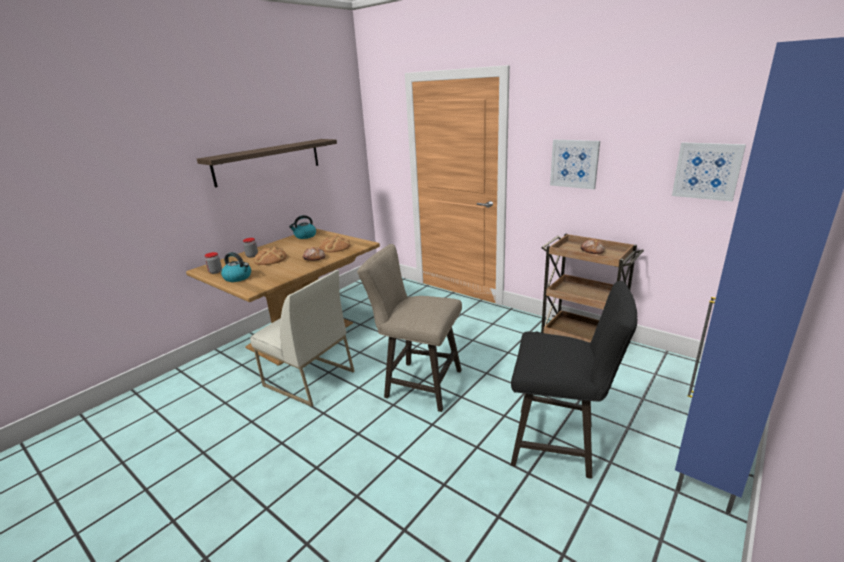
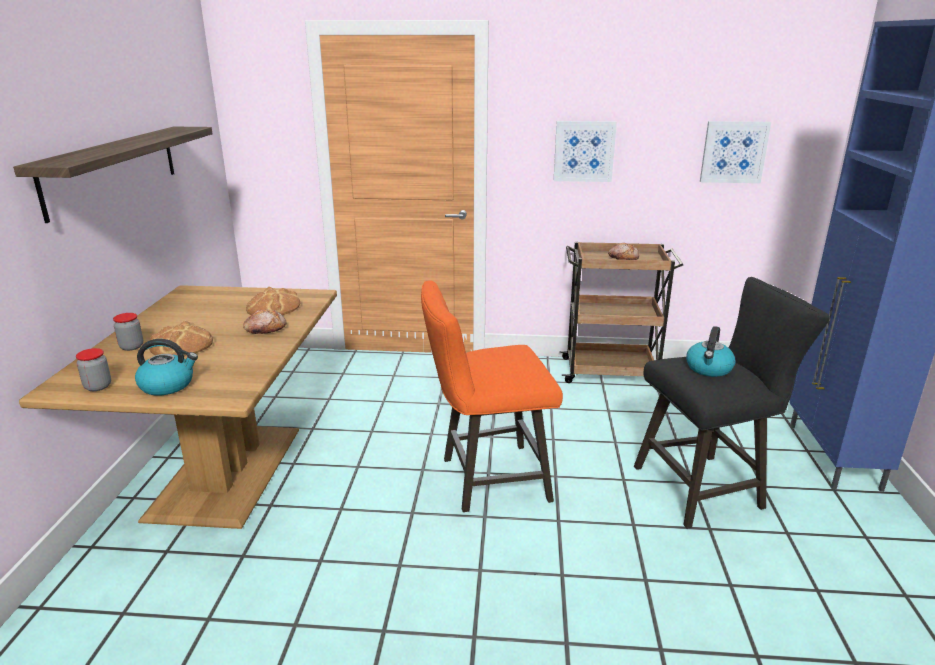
camera: 35 degrees left, 0 degrees up
white chair [251,270,354,407] -> none
kettle [289,215,316,239] -> kettle moved to [686,326,735,377]
beige stool [357,244,462,412] -> orange stool [421,281,563,512]

